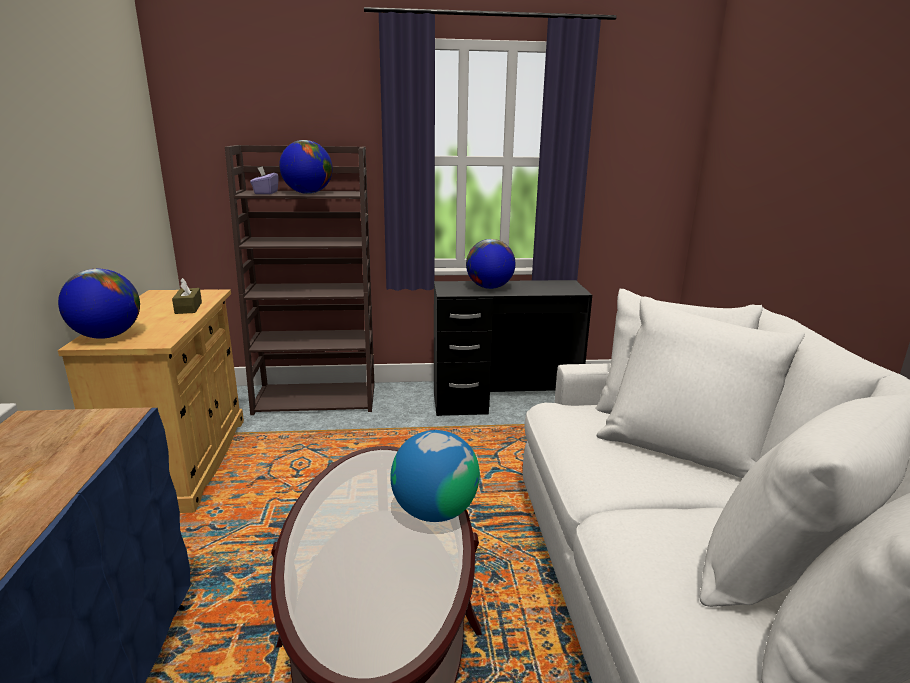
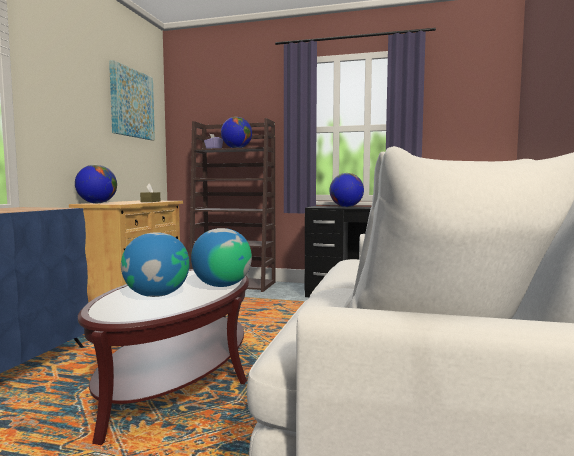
camera: 20 degrees right, 15 degrees down
none -> picture [109,60,155,140]
none -> globe [121,232,190,297]

